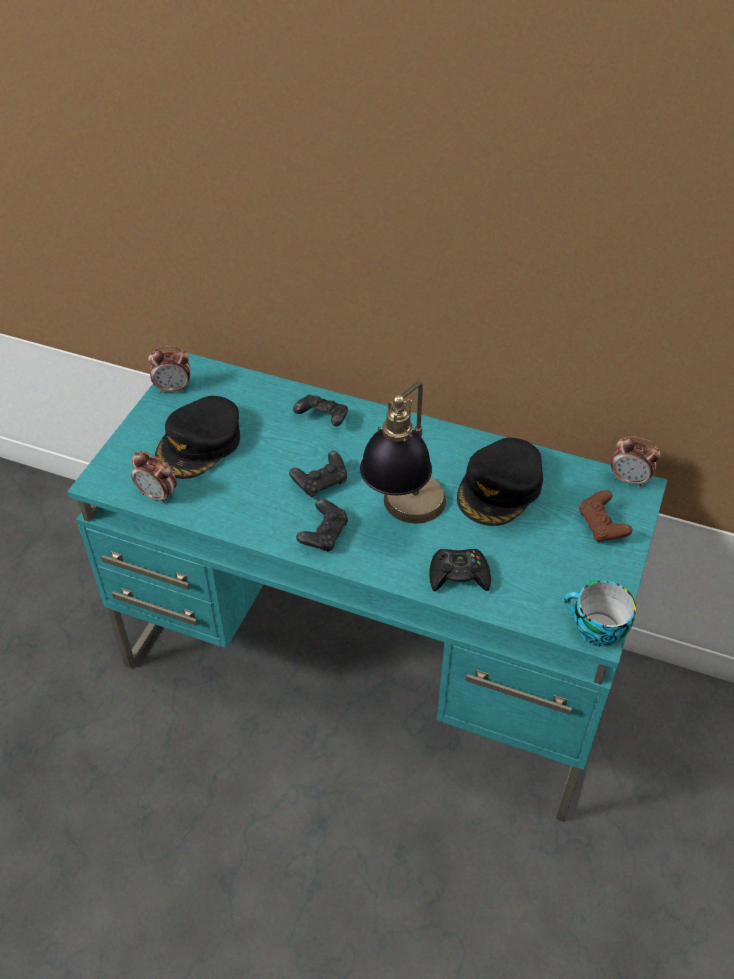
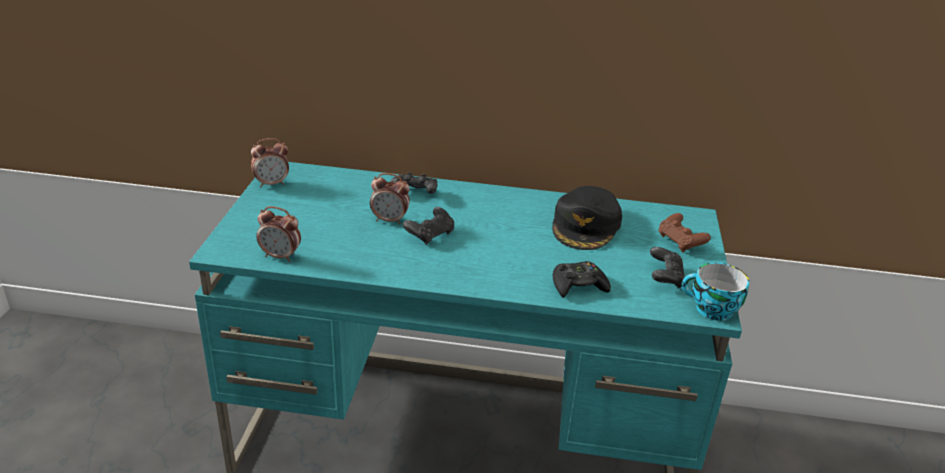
camera: 15 degrees left, 15 degrees down
black cap [155,396,240,479] -> none
black game controller [296,499,348,552] -> black game controller moved to [650,247,685,288]
table lamp [360,382,446,524] -> none
alarm clock [611,436,661,488] -> alarm clock moved to [370,173,410,225]

